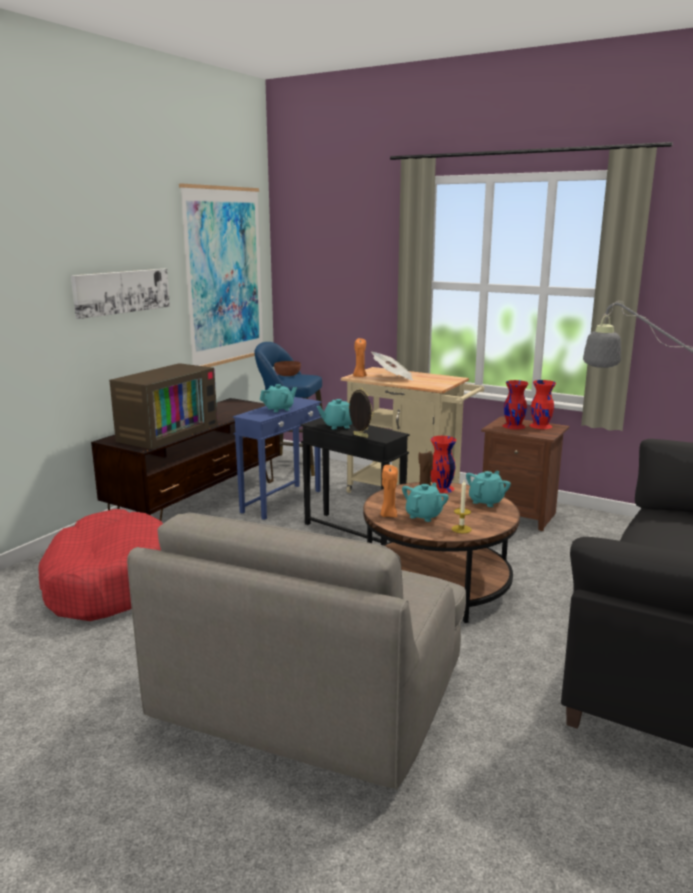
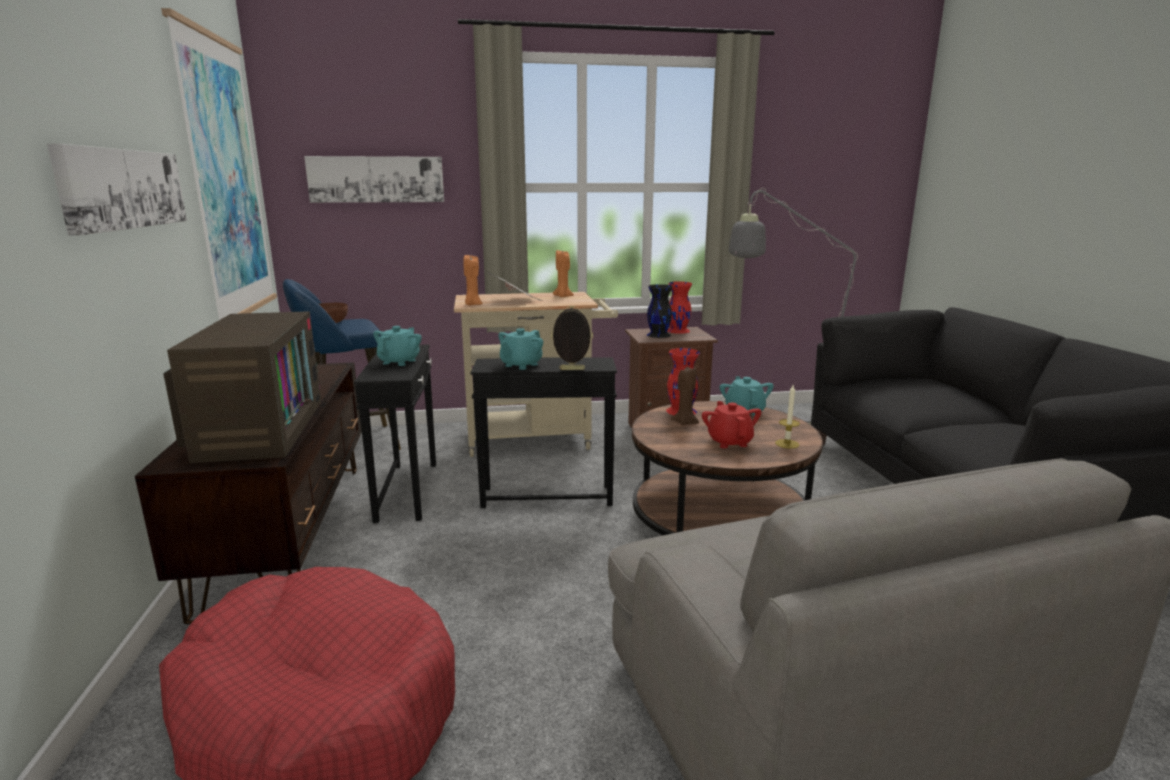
camera: 40 degrees left, 0 degrees up
blue side table [233,397,322,520] -> black side table [354,344,436,523]
orange candle [380,465,398,517] -> orange candle moved to [553,250,574,297]
turquoise teapot [402,483,449,522] -> red teapot [702,401,761,448]
red vase [503,380,529,429] -> black vase [647,284,673,338]
none -> picture [304,156,444,203]

